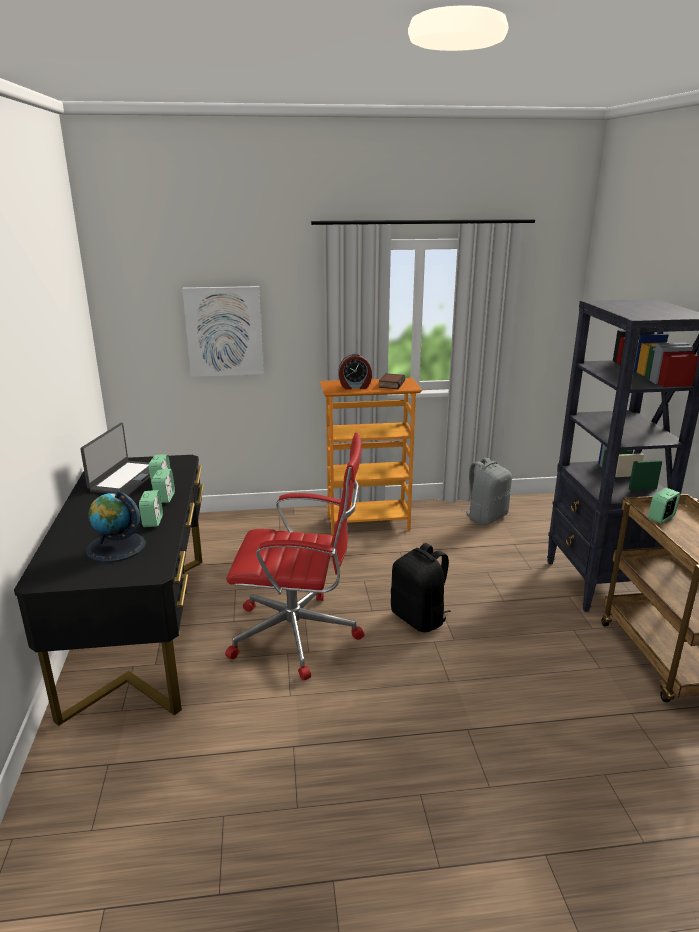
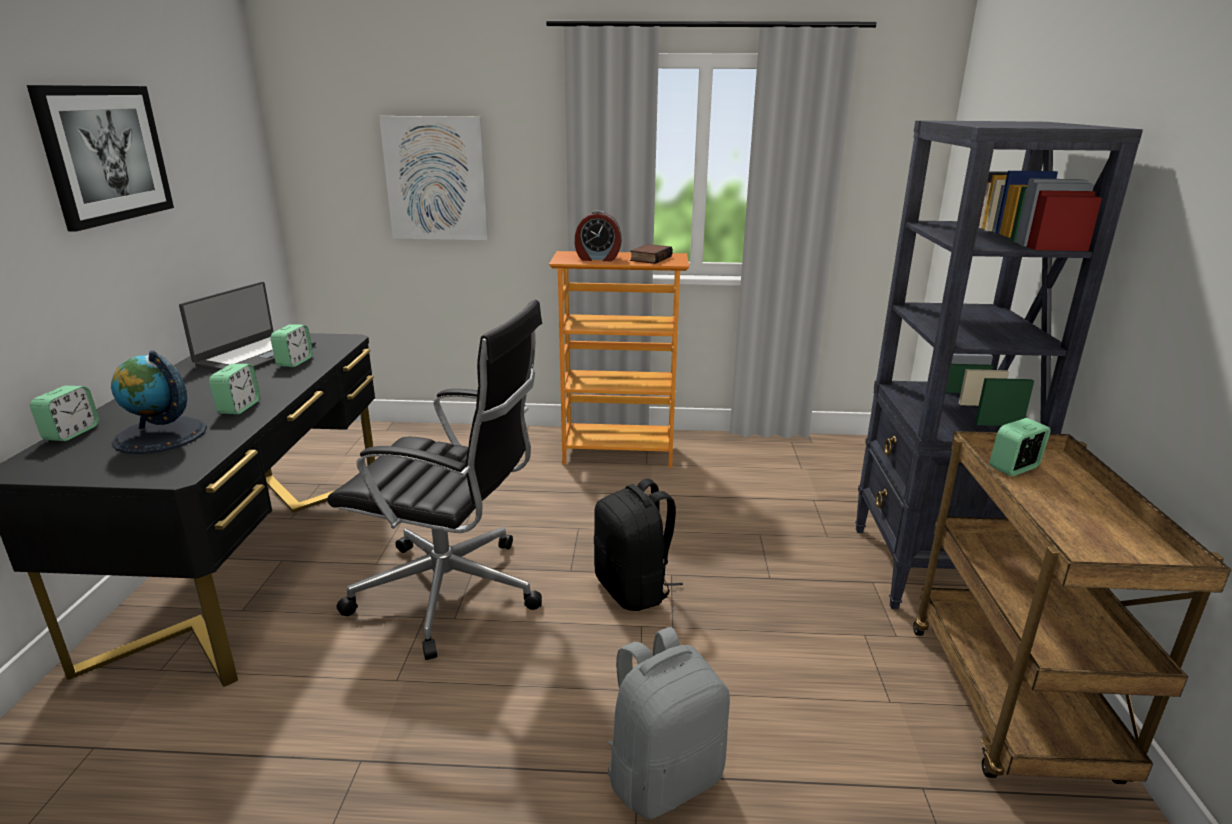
camera: 10 degrees right, 0 degrees up
alarm clock [152,469,175,503] -> alarm clock moved to [30,386,99,441]
red office chair [225,433,364,680] -> black office chair [327,300,542,660]
grey backpack [461,458,512,525] -> grey backpack moved to [608,627,730,819]
none -> picture [27,85,174,232]

